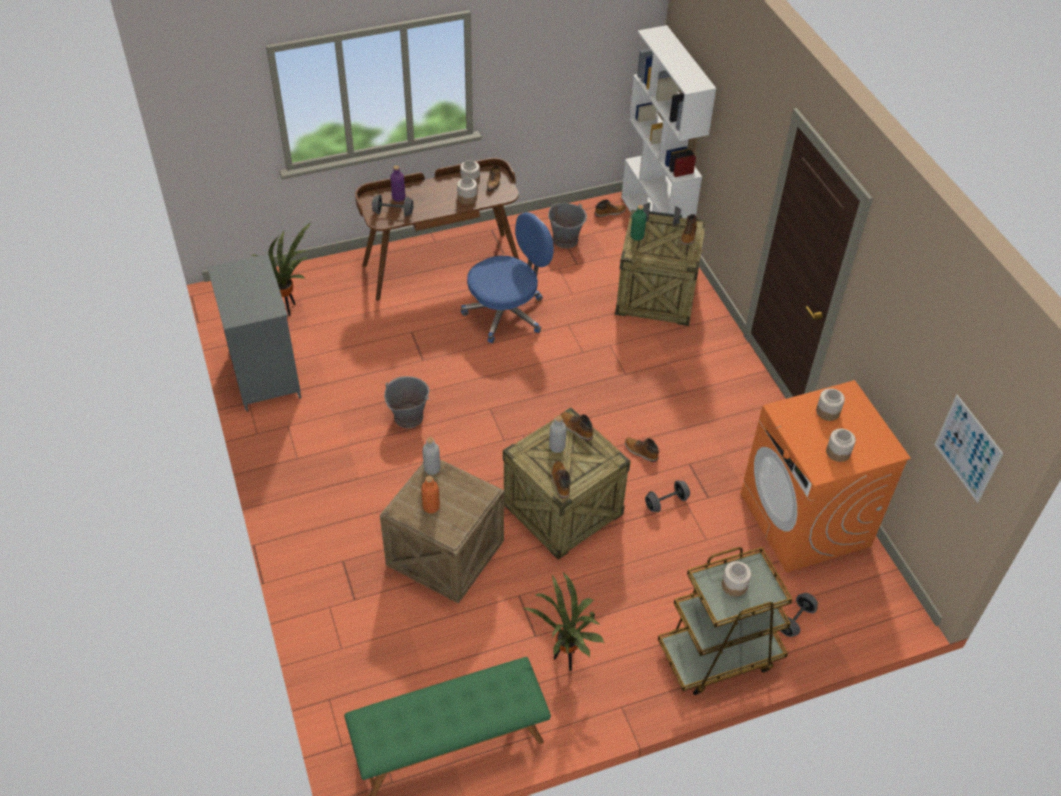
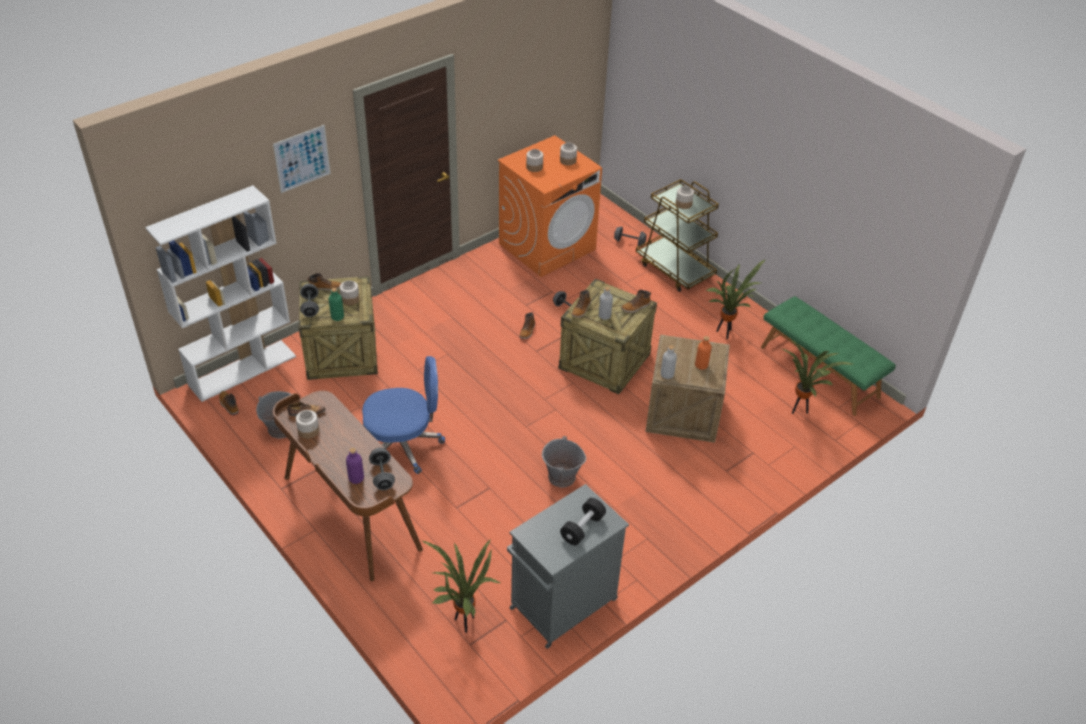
camera: 110 degrees left, 5 degrees down
jar [457,178,477,205] -> jar moved to [340,280,359,305]
blue office chair [461,212,554,343] -> blue office chair turned 135 degrees clockwise [362,356,445,474]
picture [935,395,1003,503] -> picture moved to [273,125,331,193]
none -> black dumbbell [560,498,606,545]
none -> potted plant [782,340,853,414]

